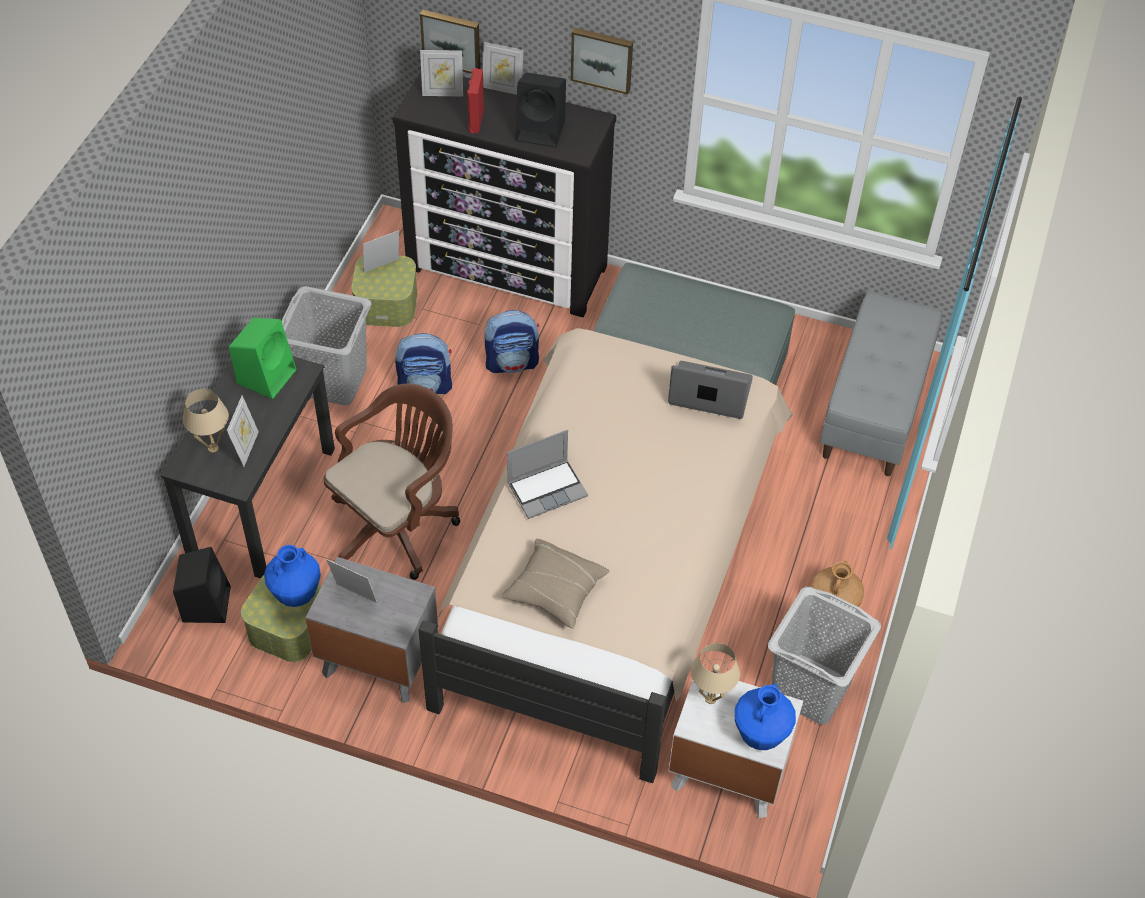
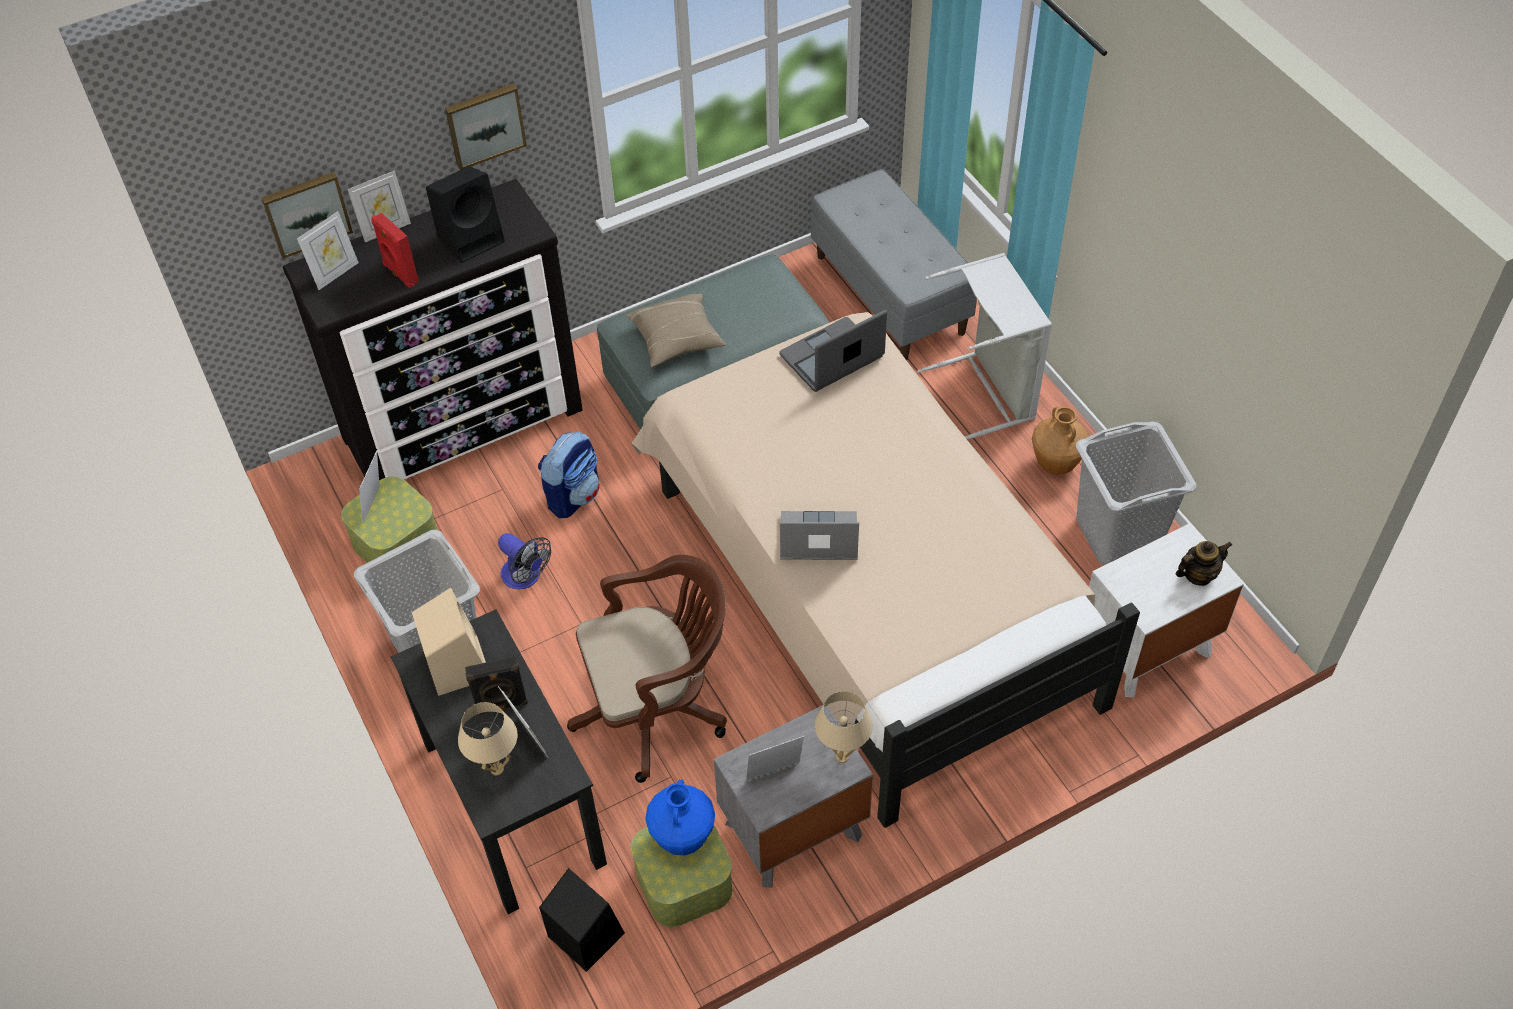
camera: 45 degrees left, 0 degrees up
green speaker [229,318,296,399] -> beige speaker [412,588,486,696]
brown office chair [323,383,460,580] -> brown office chair turned 75 degrees clockwise [567,555,727,783]
backpack [395,333,452,395] -> fan [498,533,551,590]
beige pillow [501,539,610,629] -> beige pillow moved to [626,293,726,367]
laptop [507,430,588,519] -> laptop turned 105 degrees counterclockwise [780,511,859,560]
beige table lamp [691,643,740,704] -> beige table lamp moved to [815,691,873,763]
blue vase [735,683,796,750] -> teapot [1176,541,1232,586]
none -> black speaker [465,656,528,715]
none -> grey laundry basket [917,253,1052,439]

